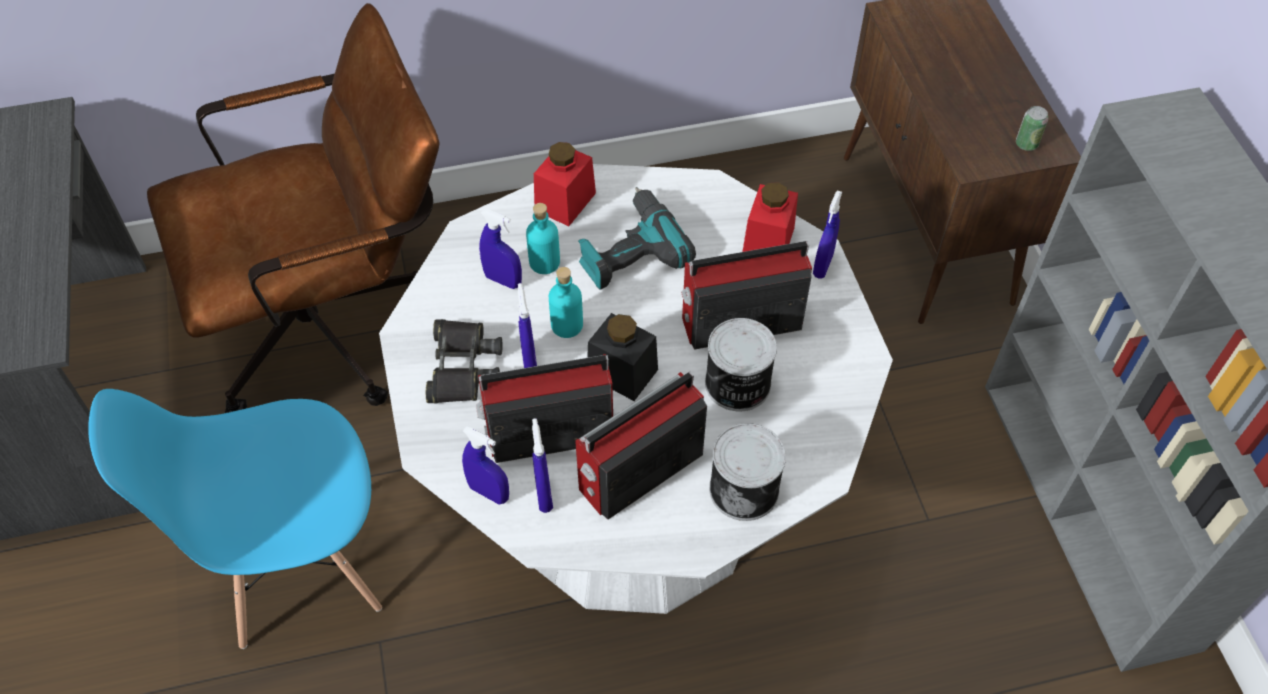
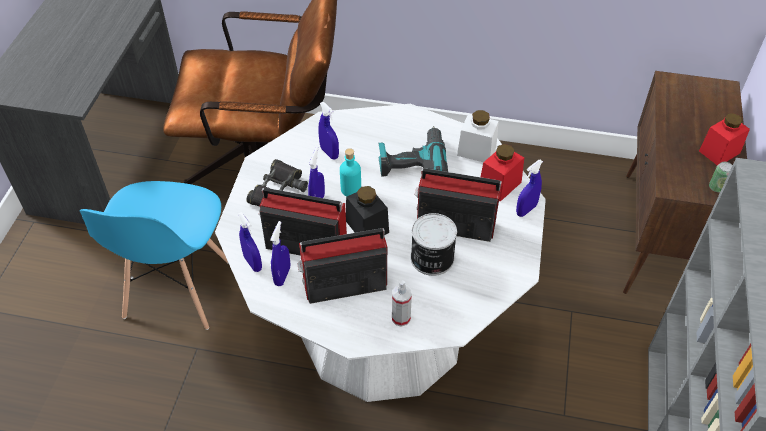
camera: 25 degrees right, 5 degrees down
blue chair [88,389,382,649] -> blue chair turned 90 degrees counterclockwise [80,181,228,330]
turquoise bottle [526,203,560,274] -> none
red jar [534,142,596,226] -> red jar moved to [699,113,750,165]
can [709,423,786,521] -> spray bottle [392,280,412,327]
none -> white jar [457,110,499,162]

